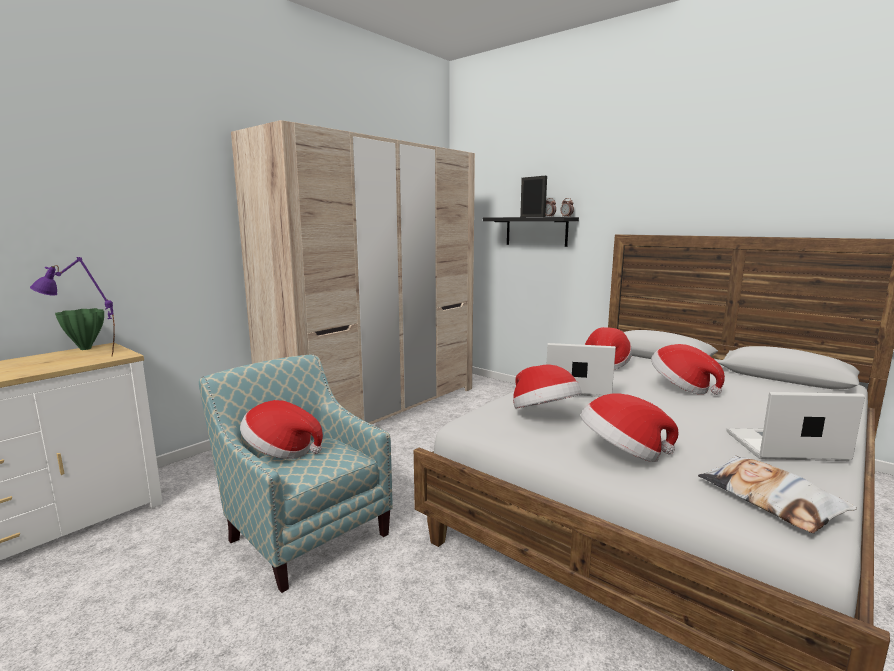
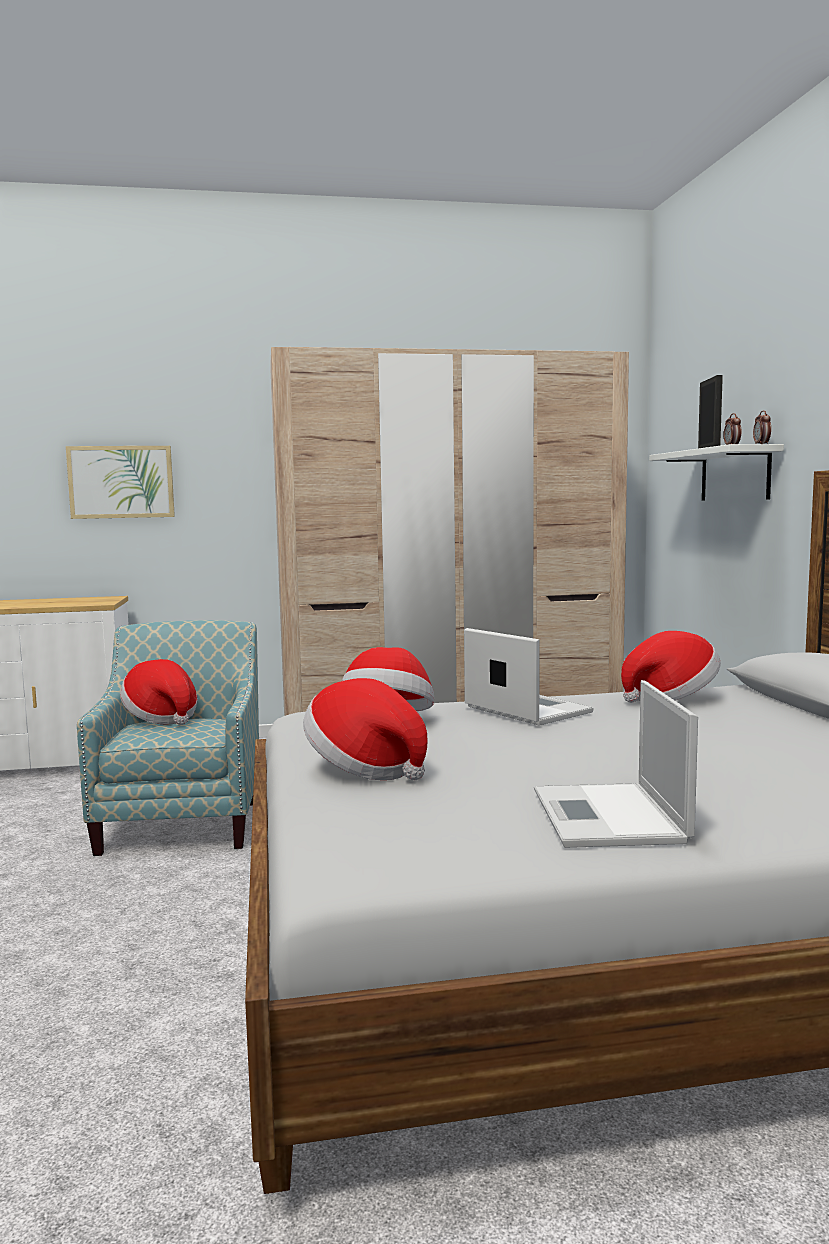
camera: 40 degrees right, 5 degrees down
purple table lamp [30,257,115,357] -> none
green vase [55,308,104,350] -> none
black shelf [483,217,579,247] -> white shelf [649,444,784,500]
hat [651,344,725,395] -> none
pillow [698,456,857,533] -> none
laptop [727,392,865,461] -> laptop turned 135 degrees counterclockwise [534,680,698,848]
none -> picture [66,446,175,519]

